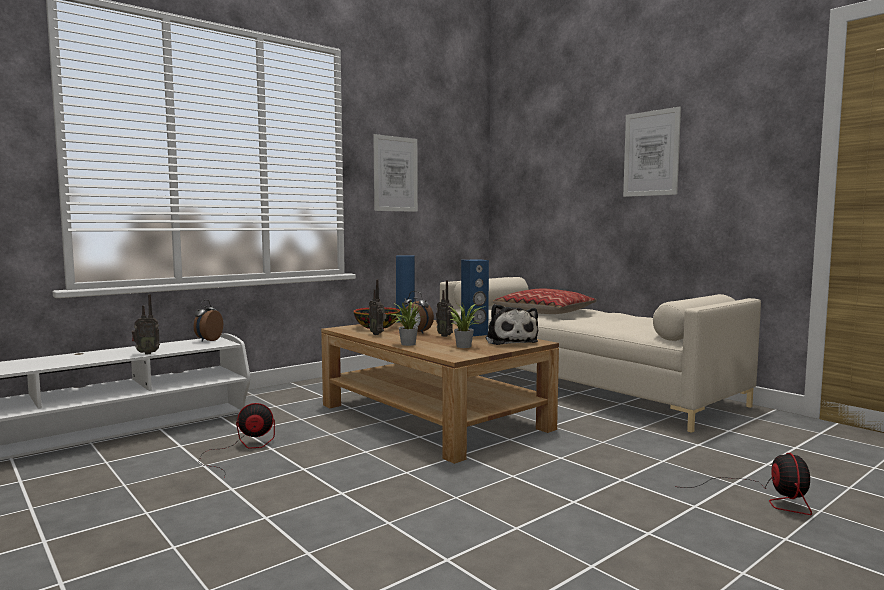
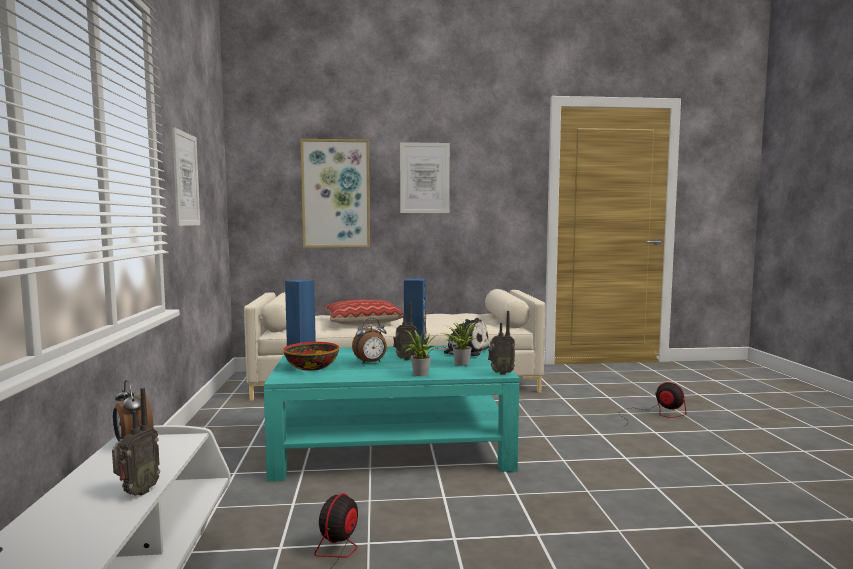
camera: 55 degrees left, 0 degrees up
brown coffee table [321,320,559,464] -> turquoise coffee table [264,345,519,481]
radio [369,279,386,335] -> radio moved to [488,311,515,375]
none -> picture [301,139,370,248]

